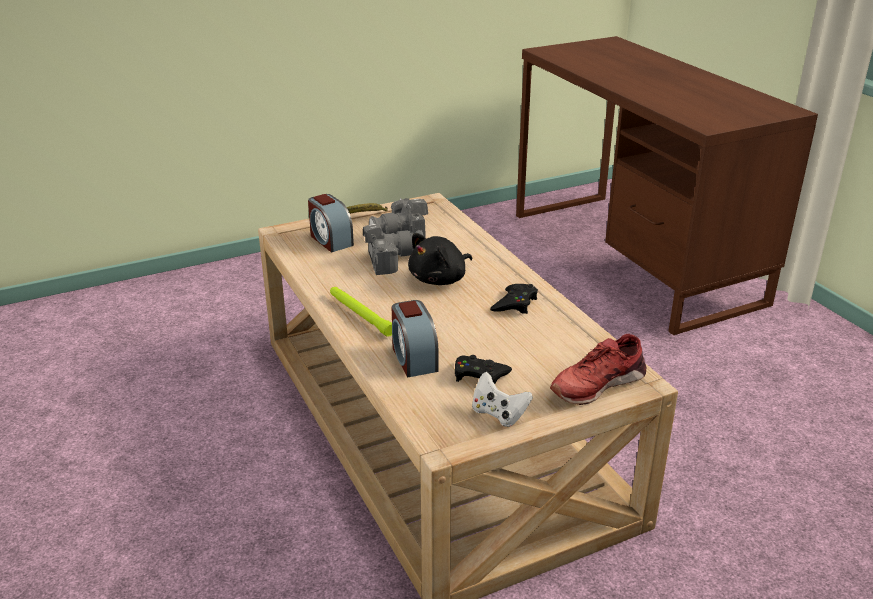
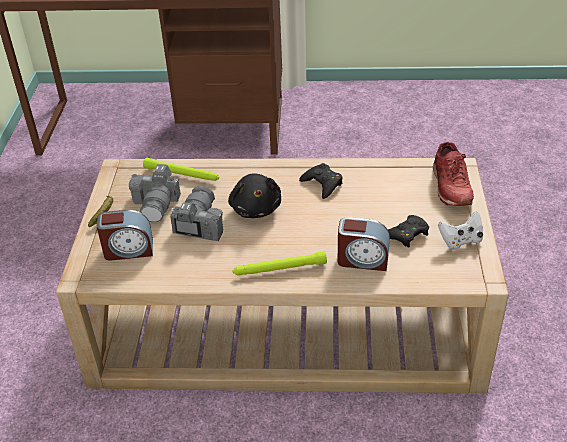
camera: 60 degrees left, 10 degrees up
none -> green flashlight [143,158,219,181]

